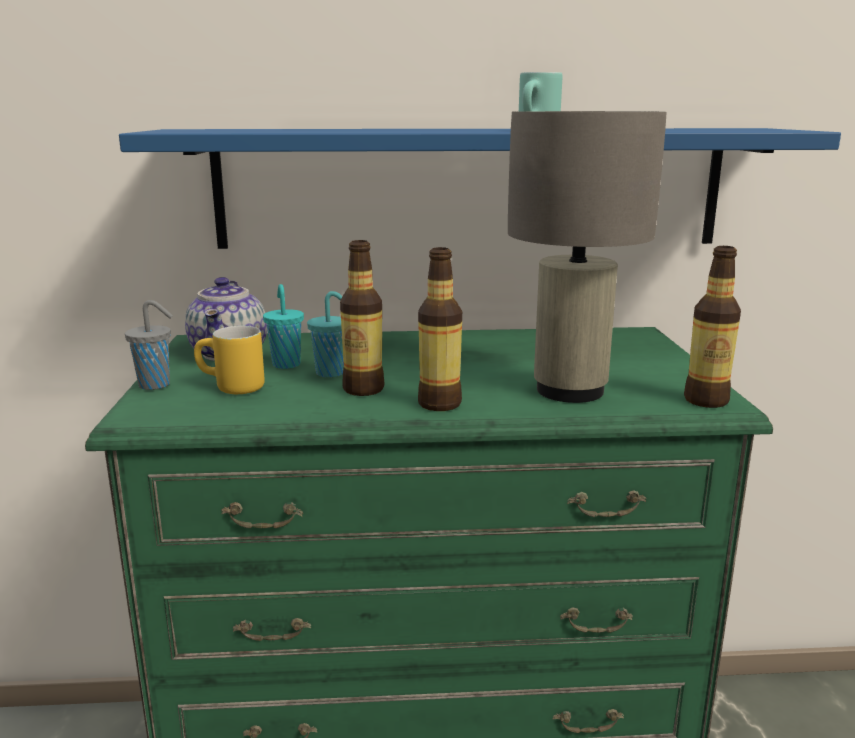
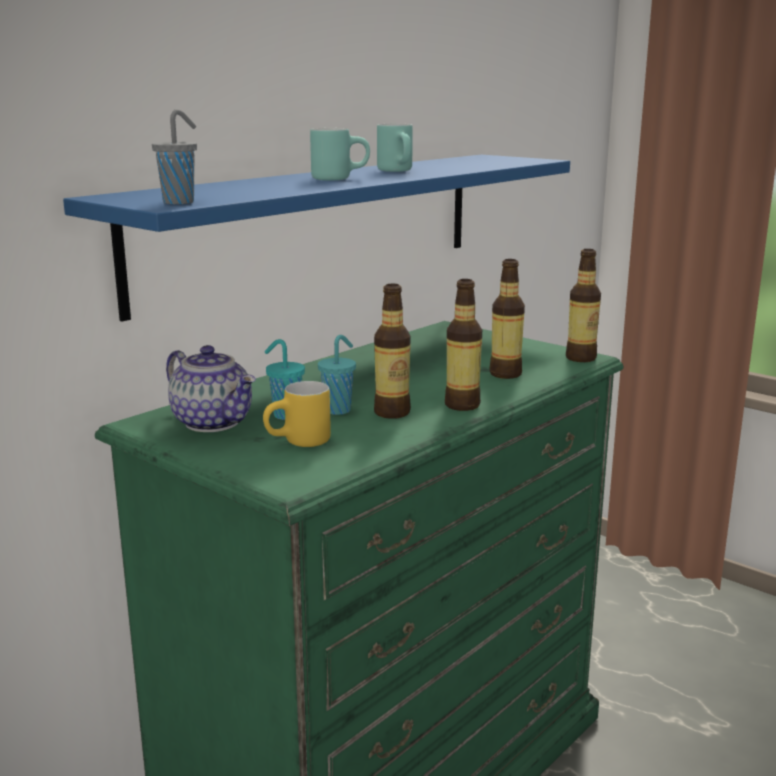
camera: 45 degrees left, 0 degrees up
grey cup [125,300,173,390] -> grey cup moved to [152,109,197,204]
grey table lamp [508,111,667,403] -> bottle [489,259,525,379]
none -> turquoise mug [310,128,370,181]

